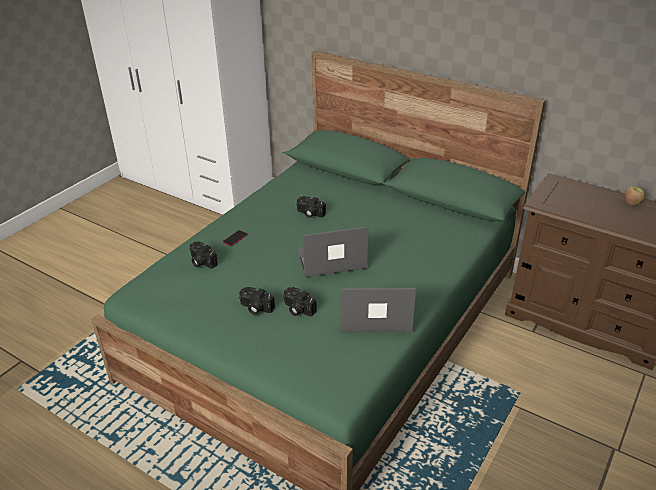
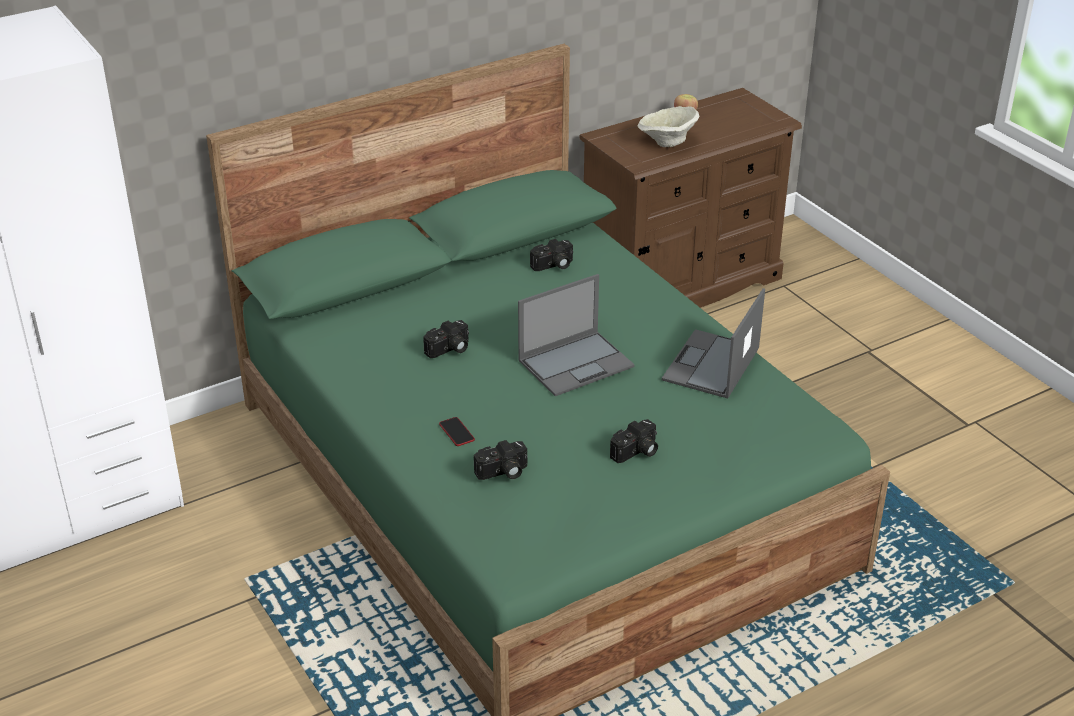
camera: 65 degrees left, 0 degrees up
camera [283,287,317,317] -> camera moved to [530,239,573,271]
laptop [296,226,368,277] -> laptop turned 135 degrees counterclockwise [518,274,635,396]
none -> beige bowl [637,106,700,147]

